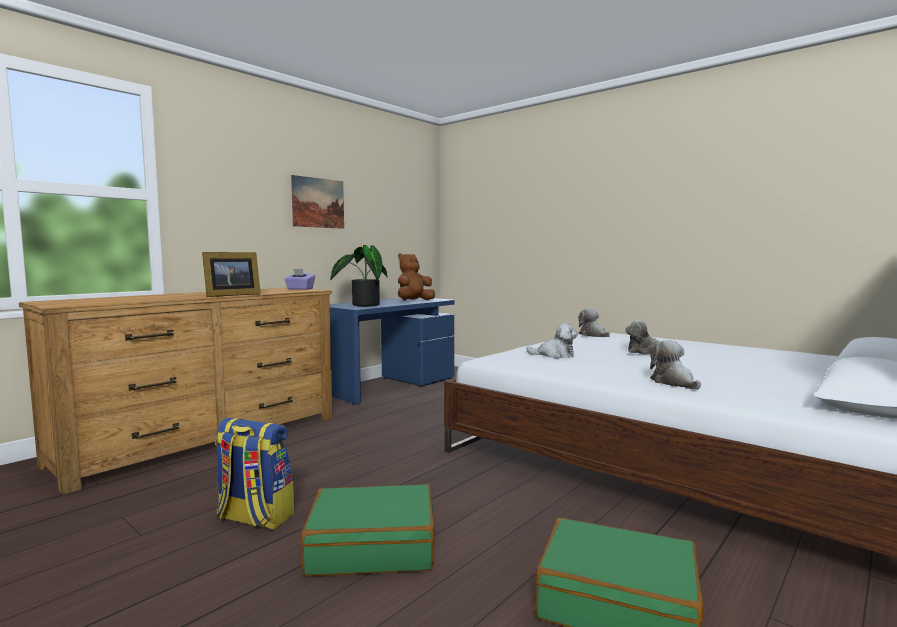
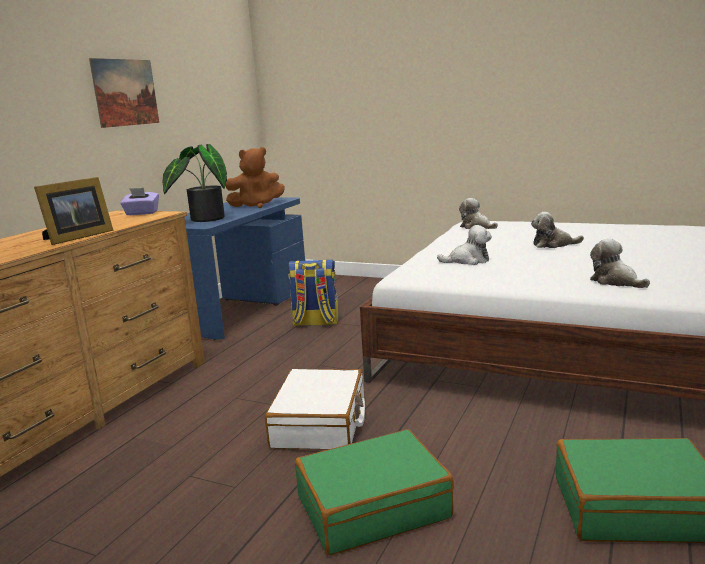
camera: 15 degrees left, 10 degrees up
backpack [215,418,294,530] -> backpack moved to [288,260,338,326]
brown plush toy [398,253,435,301] -> brown plush toy turned 135 degrees counterclockwise [225,147,285,208]
none -> white suitcase [265,369,365,450]

